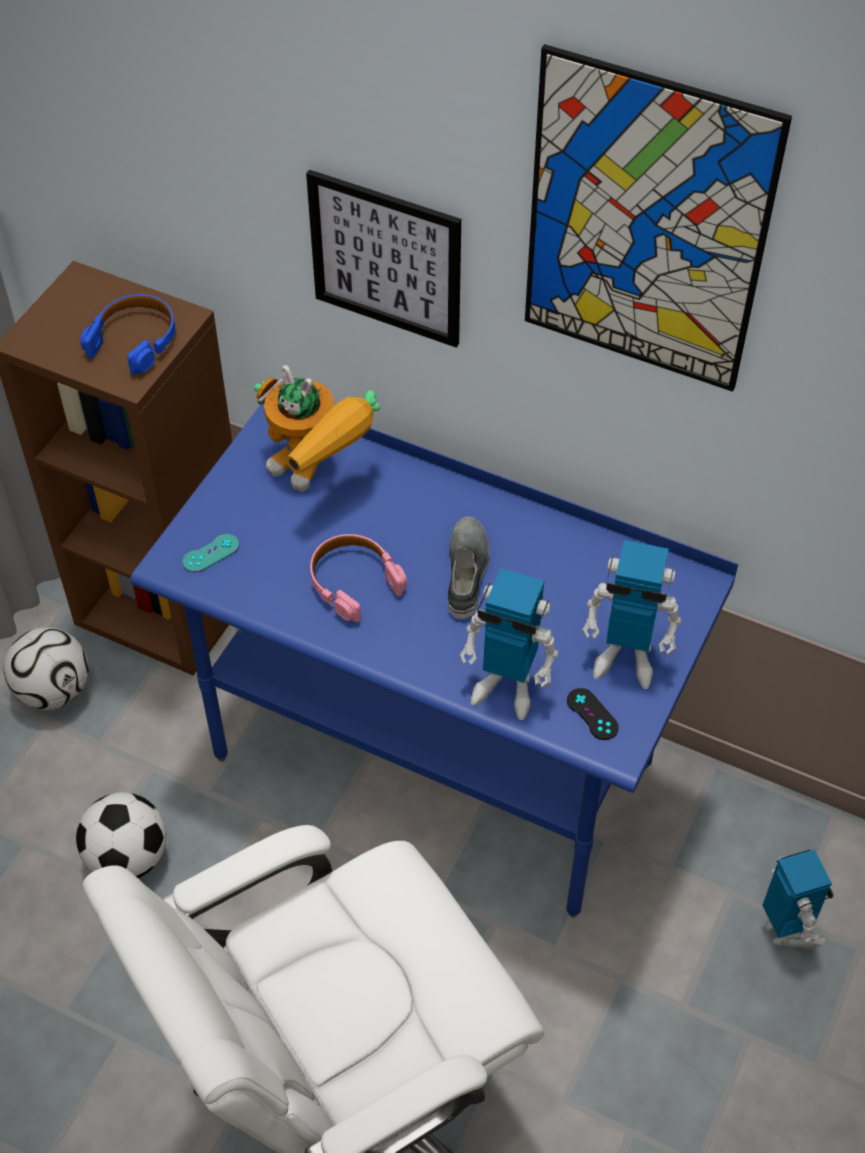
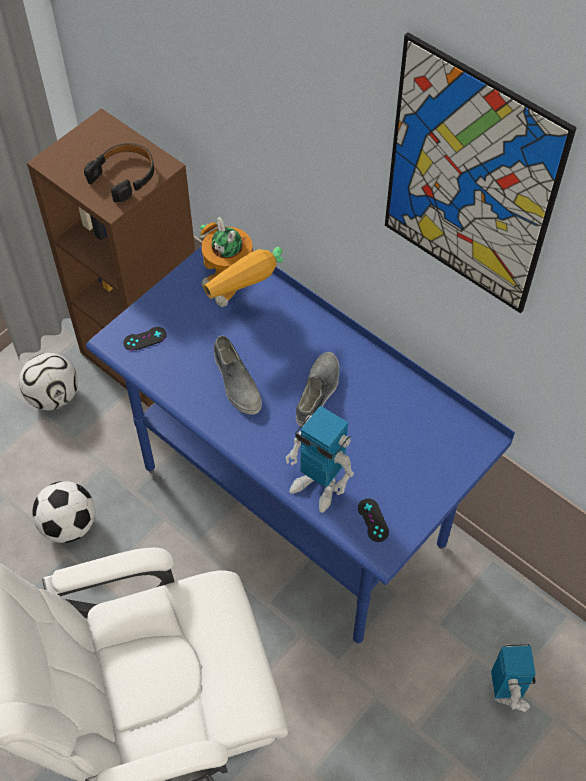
camera: 15 degrees right, 5 degrees up
blue headphones [80,294,175,375] -> black headphones [84,143,154,203]
turquoise game controller [183,534,239,572] -> black game controller [123,327,167,351]
picture [306,170,461,348] -> none
pink headphones [310,534,407,622] -> grey shoe [213,335,262,415]
toy robot [582,540,682,689] -> none

